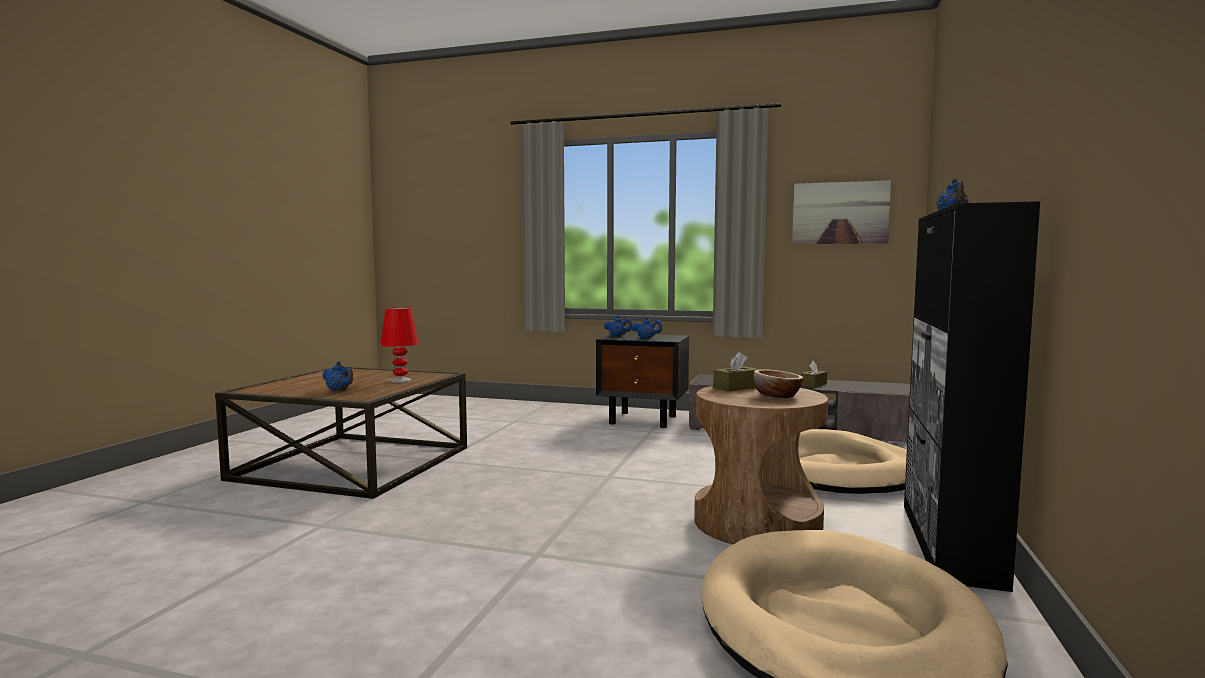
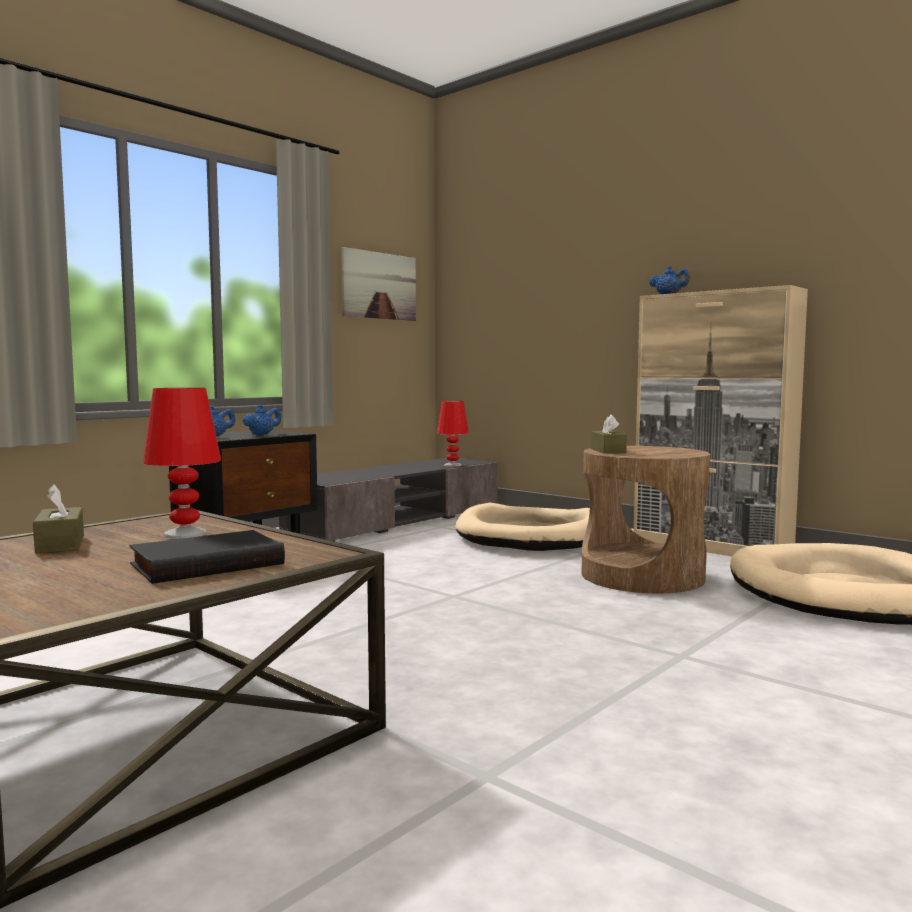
camera: 65 degrees left, 0 degrees up
blue teapot [323,361,353,391] -> black book [129,530,285,584]
bowl [754,369,803,398] -> none
brown tissue box [801,360,827,387] -> brown tissue box moved to [33,484,84,554]
black cabinet [904,201,1041,592] -> beige cabinet [634,285,808,556]
none -> red table lamp [437,401,469,467]

